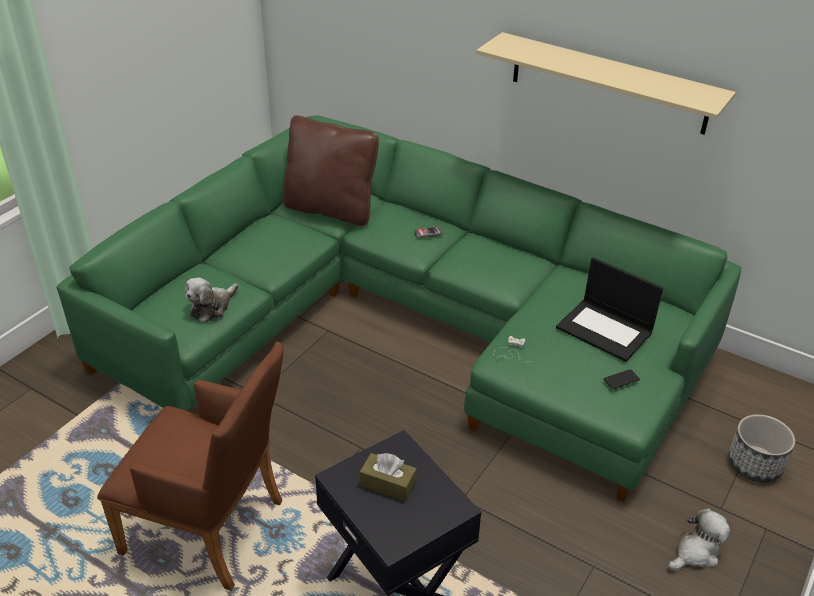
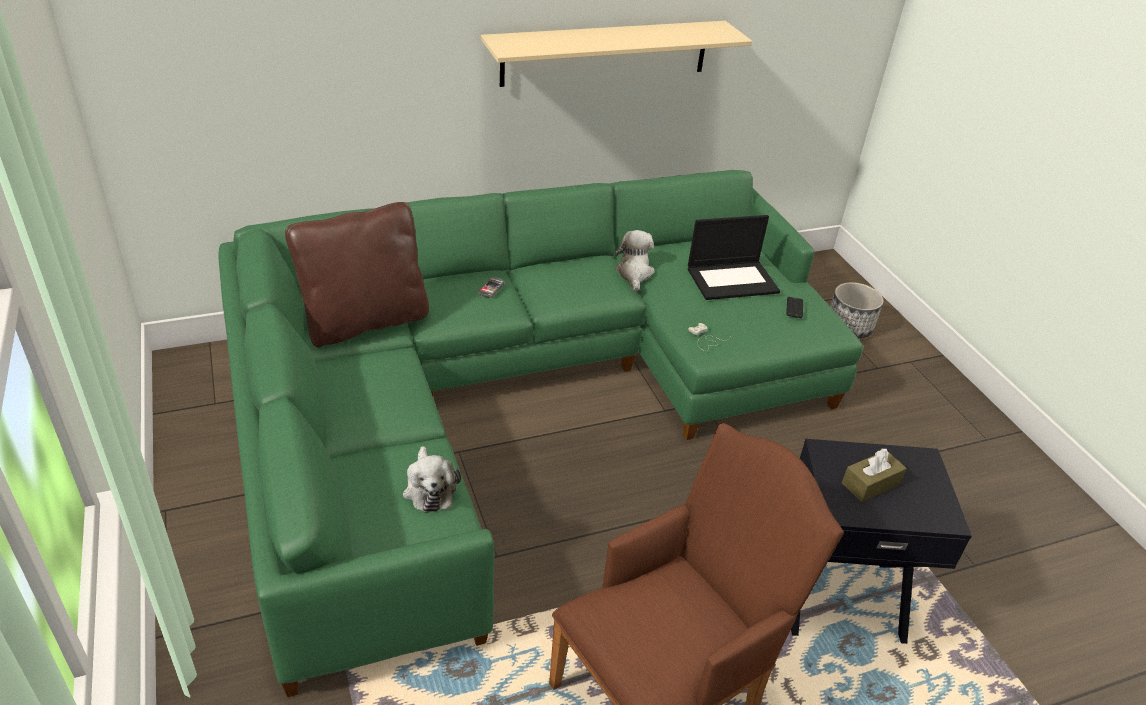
camera: 55 degrees left, 0 degrees up
plush toy [668,508,730,571] -> plush toy moved to [615,230,655,292]

